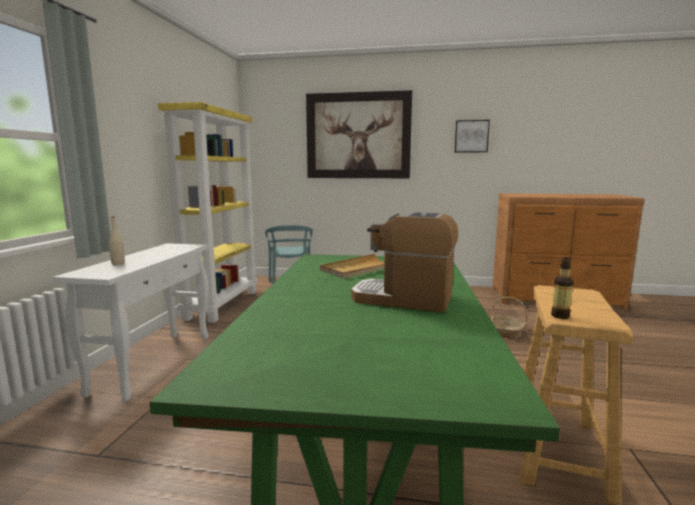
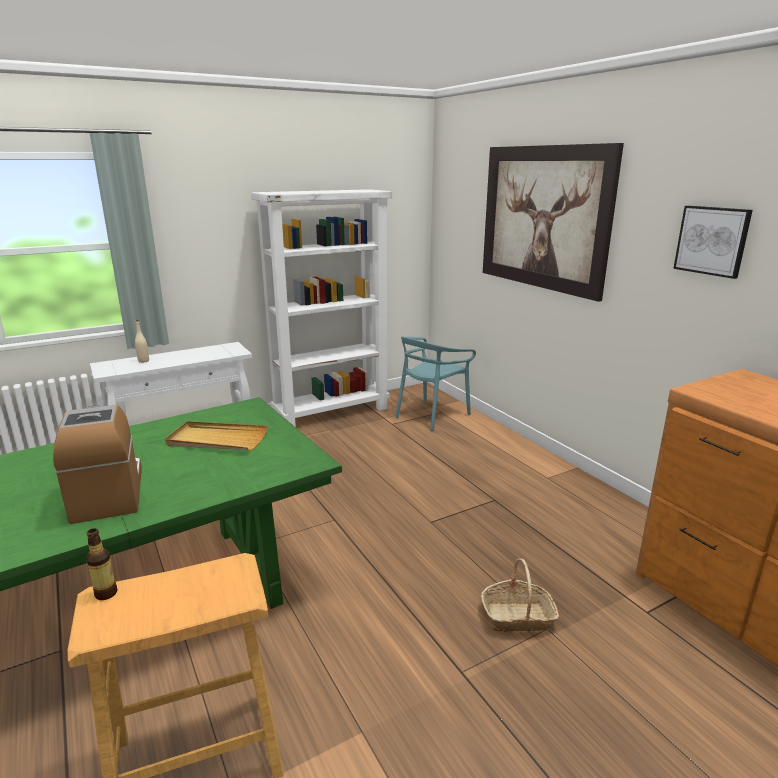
camera: 50 degrees right, 10 degrees up
yellow bookcase [158,102,258,323] -> white bookcase [251,189,392,427]

